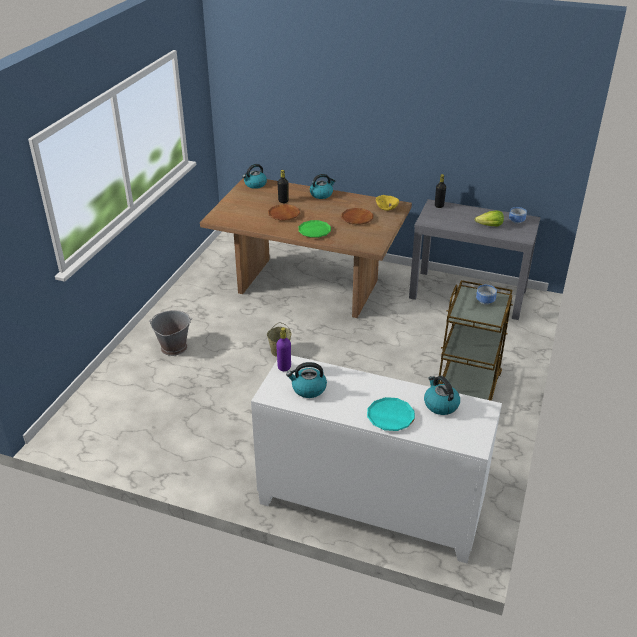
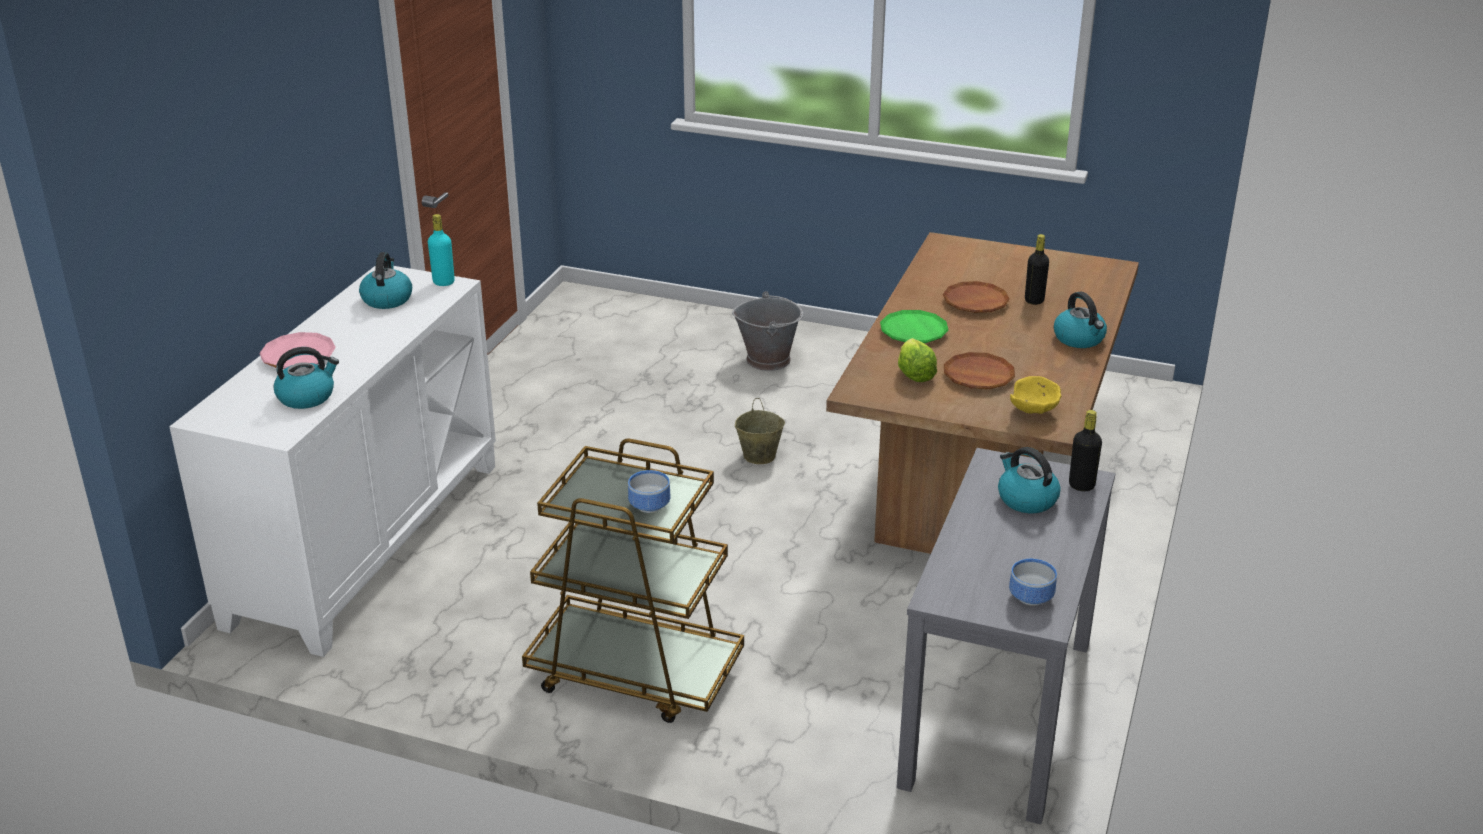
camera: 90 degrees right, 5 degrees down
kettle [242,164,267,189] -> kettle moved to [998,447,1061,513]
purple bottle [276,328,291,371] -> turquoise bottle [428,214,455,286]
turquoise plate [367,397,415,431] -> pink plate [259,332,336,369]
lettuce [475,210,504,226] -> lettuce moved to [898,338,937,382]

